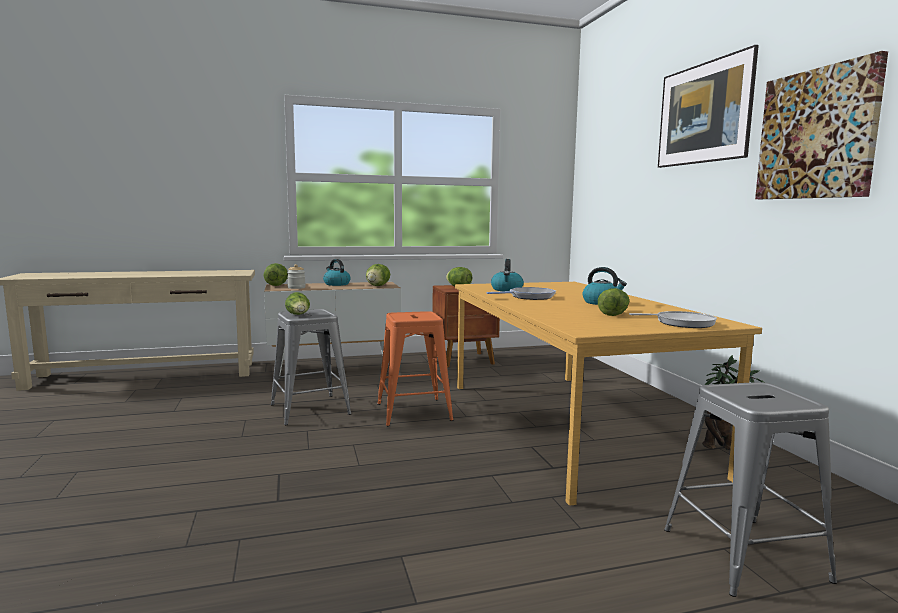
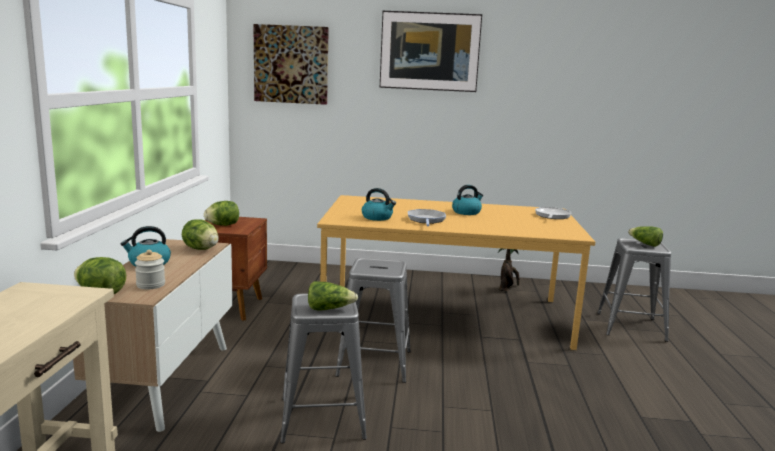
camera: 70 degrees left, 5 degrees up
orange stool [377,311,453,426] -> grey stool [335,258,411,383]
lettuce [598,288,630,316] -> lettuce moved to [628,226,663,247]
picture [755,51,888,199] -> picture moved to [253,24,329,105]

